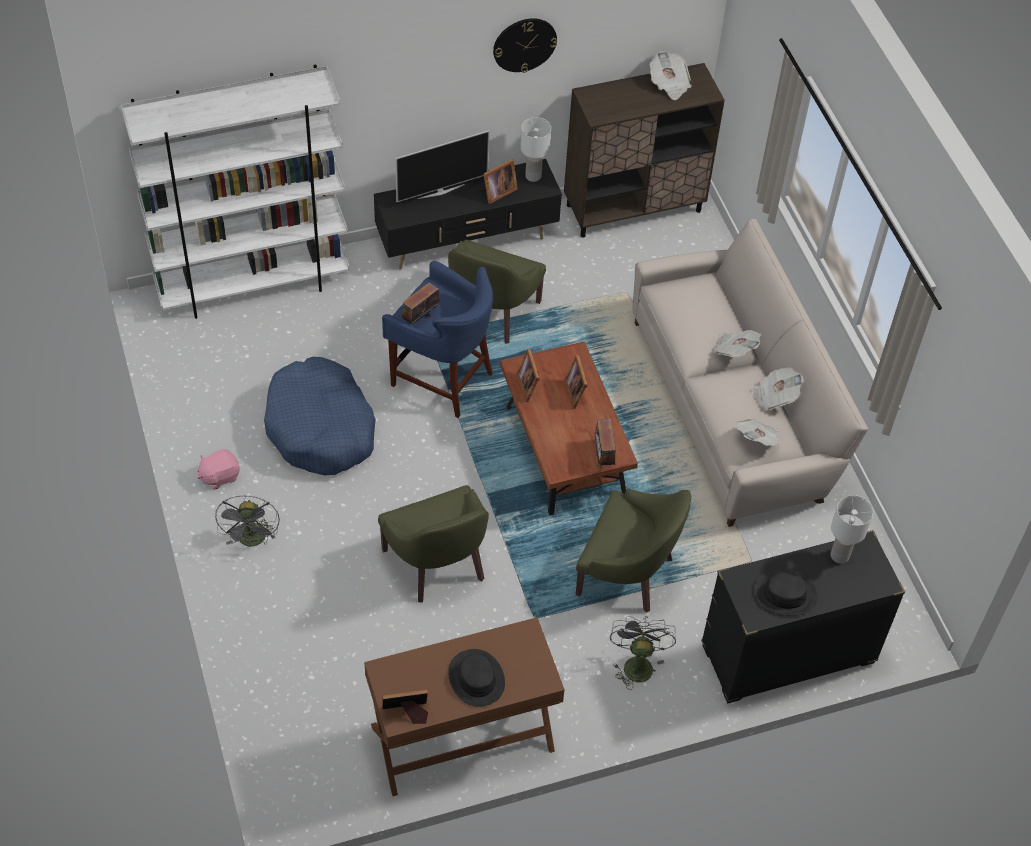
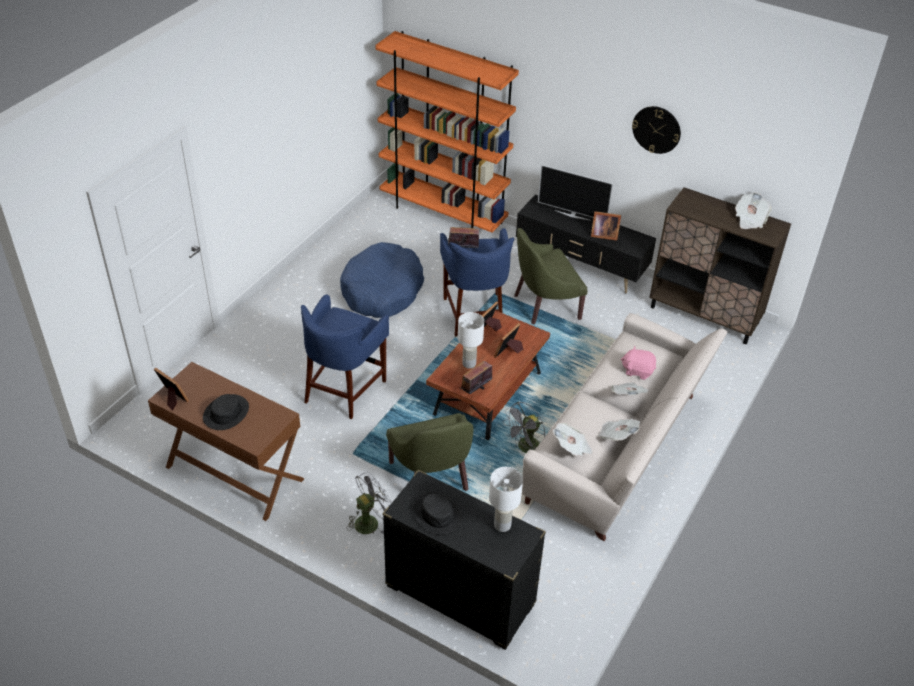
camera: 50 degrees right, 10 degrees down
white bookcase [121,65,350,319] -> orange bookcase [375,31,519,233]
pink plush toy [197,449,240,490] -> pink plush toy moved to [621,346,656,380]
grey fan [215,495,280,548] -> grey fan moved to [503,402,545,453]
green armchair [378,485,489,603] -> blue stool [301,294,389,419]
white table lamp [520,117,551,182] -> white table lamp moved to [458,312,484,369]

